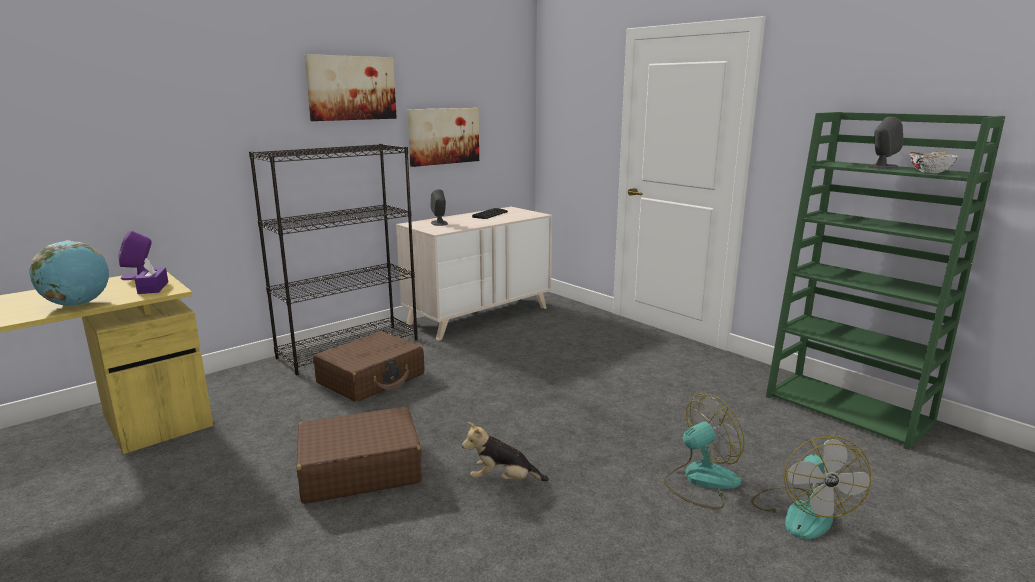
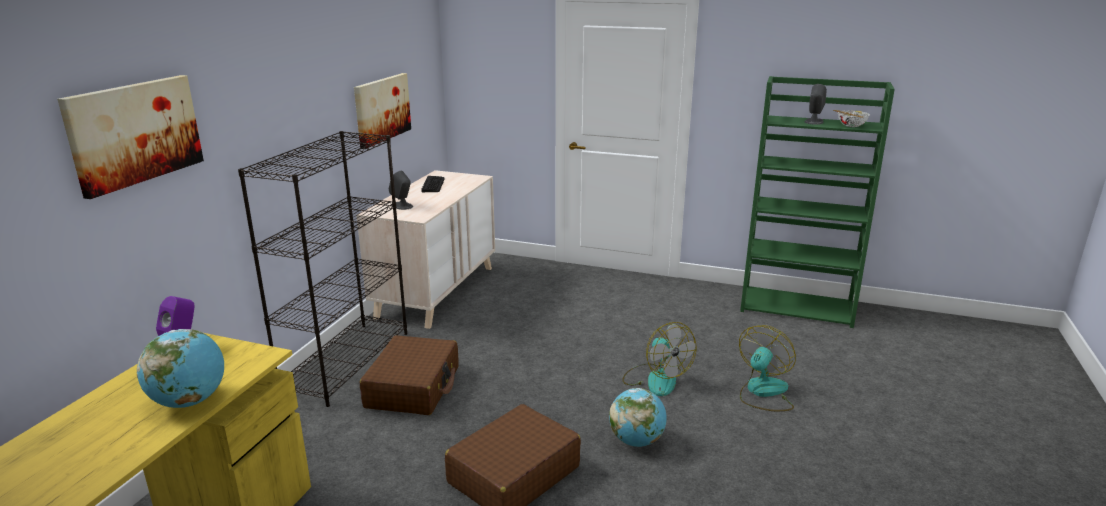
camera: 30 degrees left, 5 degrees up
purple tissue box [135,258,168,294] -> none
picture [304,54,397,121] -> picture moved to [57,75,204,199]
plush toy [462,422,549,481] -> globe [609,388,667,447]
fan [751,436,871,539] -> fan moved to [622,322,696,396]

